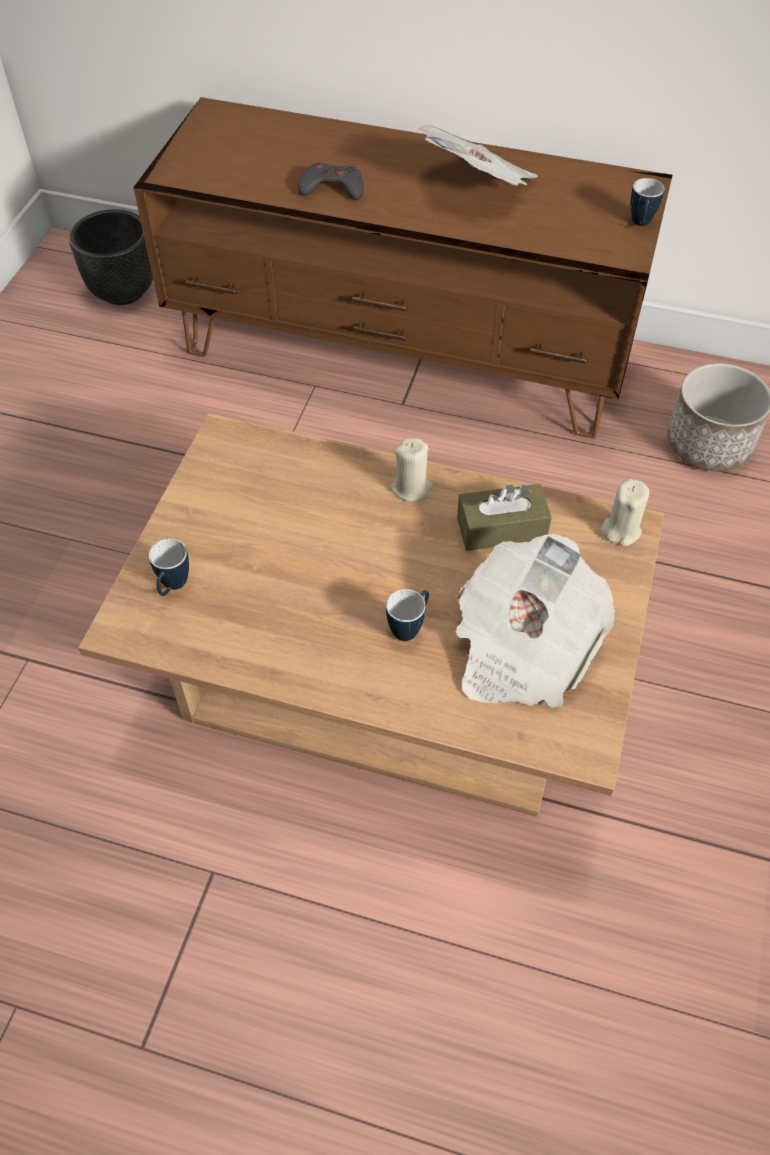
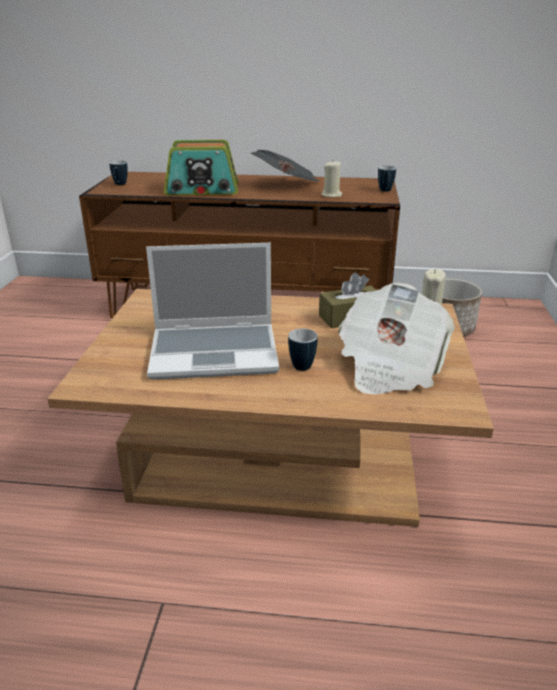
camera: 10 degrees left, 25 degrees down
black planter [69,209,153,305] -> none
mug [149,538,189,596] -> mug moved to [109,160,128,185]
grey game controller [298,162,364,200] -> radio [164,140,238,195]
beige candle [391,438,433,502] -> beige candle moved to [321,162,342,197]
none -> laptop [146,243,279,380]

